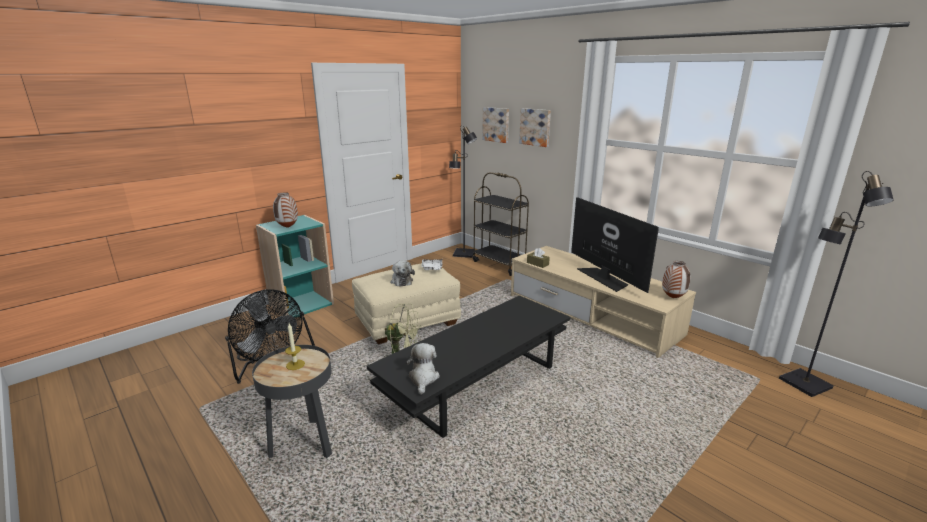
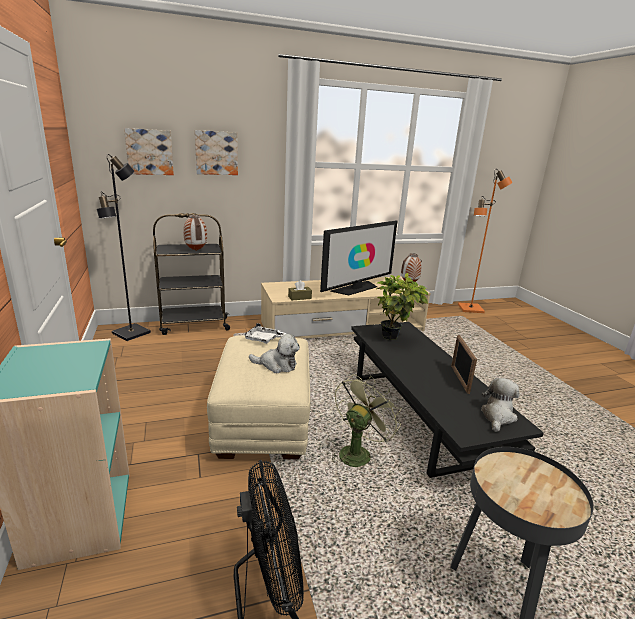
camera: 65 degrees left, 0 degrees up
vase [273,192,298,228] -> vase moved to [183,215,207,251]
candle [285,323,305,370] -> none
plush toy [406,343,440,395] -> plush toy turned 90 degrees clockwise [481,378,520,432]
television [571,197,659,293] -> television turned 135 degrees clockwise [320,220,397,296]
black floor lamp [779,171,894,397] -> orange floor lamp [458,169,513,313]
none -> potted plant [377,273,428,340]
none -> picture frame [451,335,477,394]

